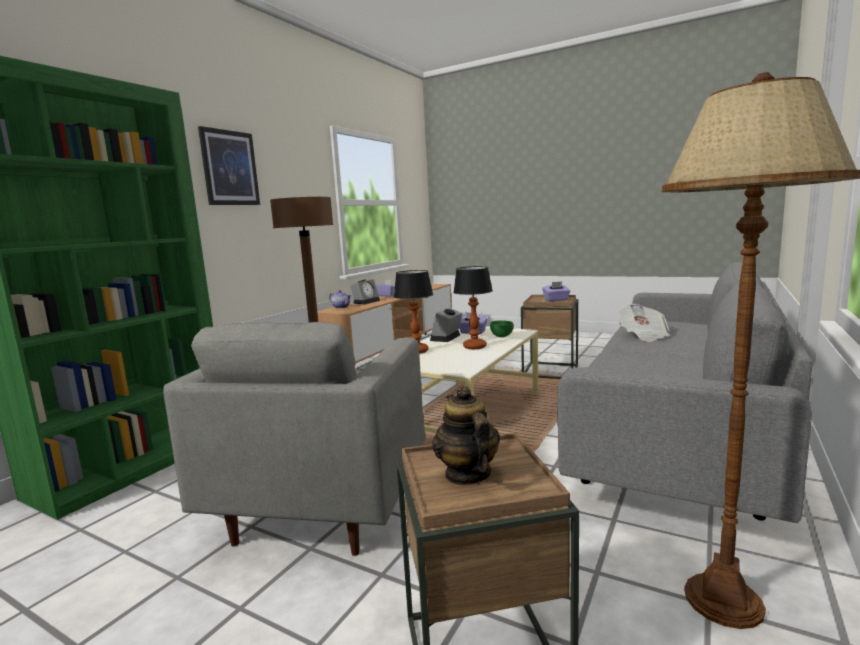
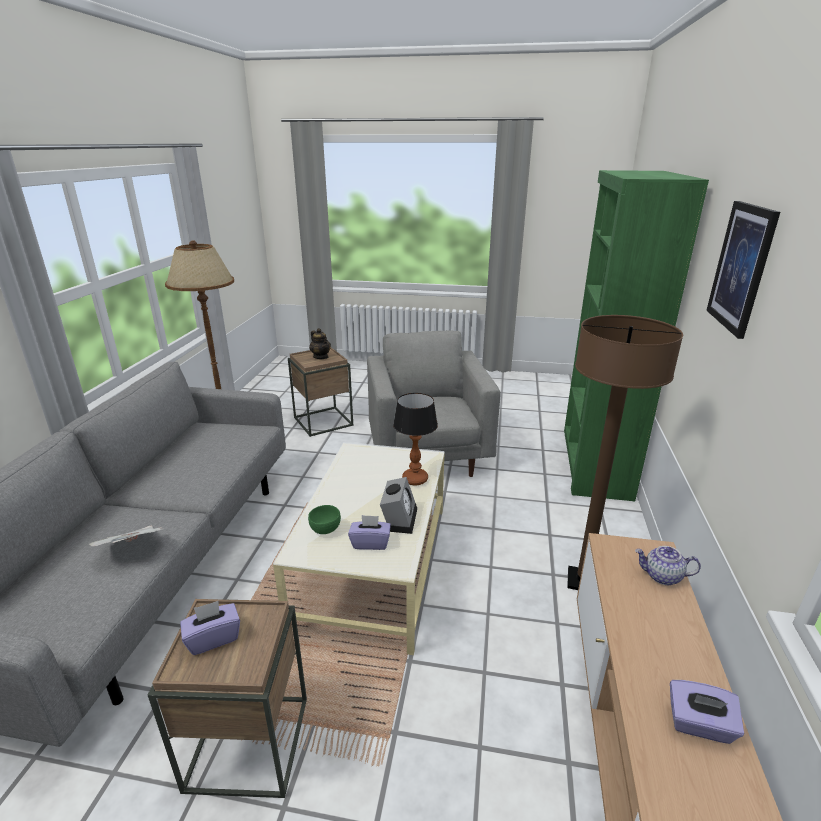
camera: 160 degrees right, 15 degrees up
alarm clock [350,279,380,305] -> none
table lamp [453,266,493,349] -> none

